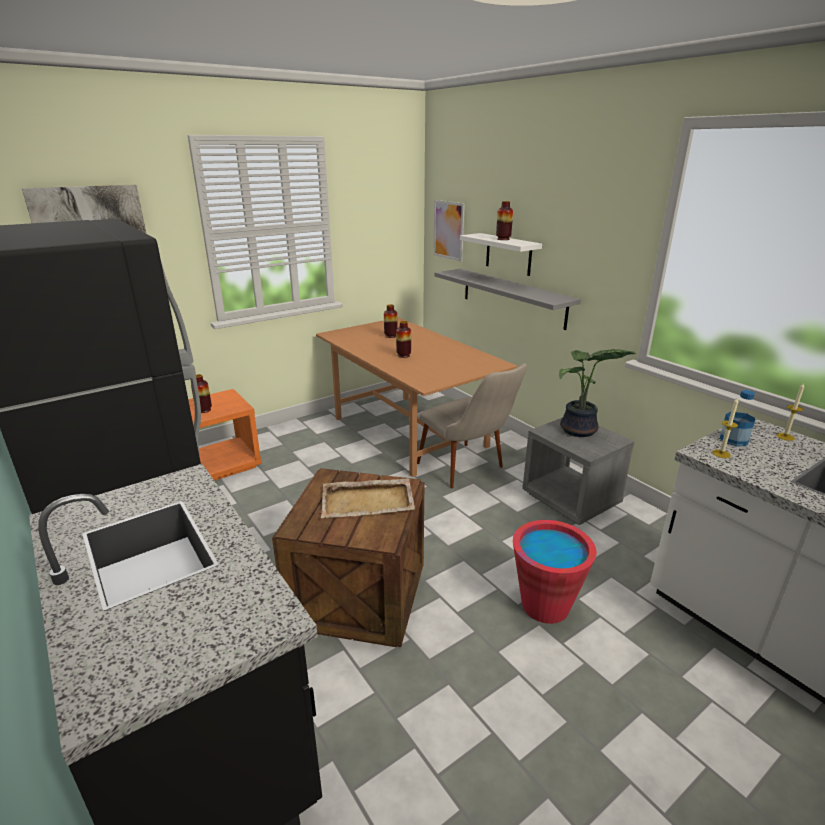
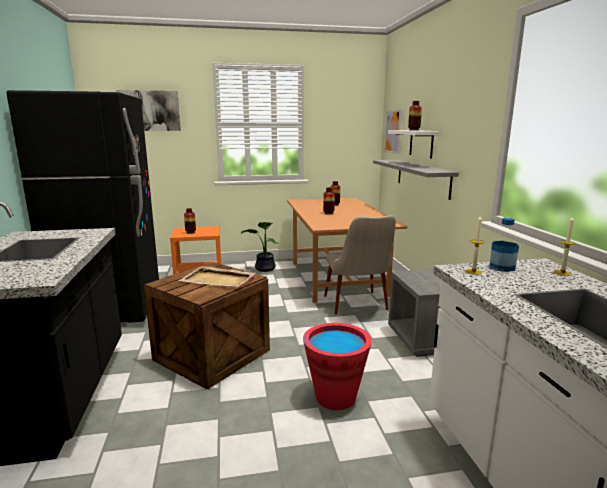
camera: 25 degrees right, 10 degrees down
potted plant [559,349,636,437] -> potted plant moved to [241,222,279,272]

